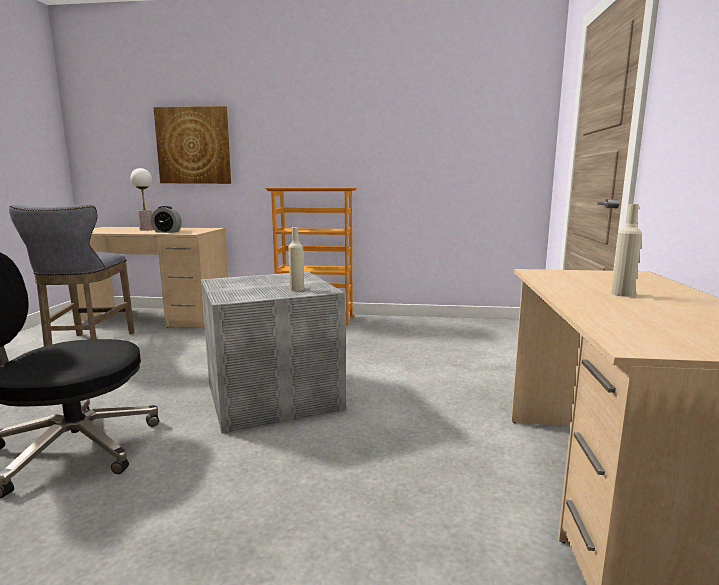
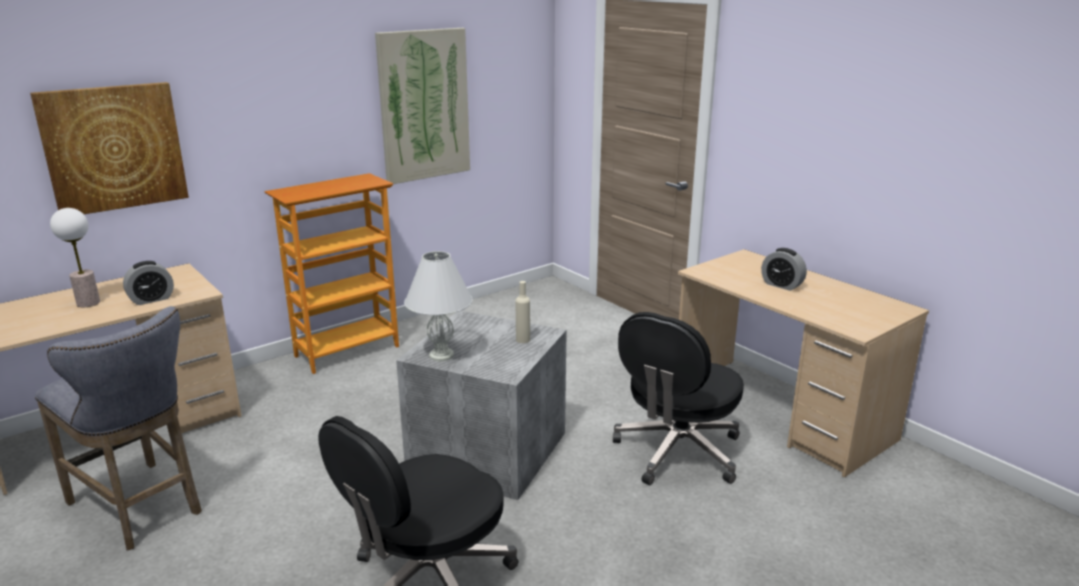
camera: 45 degrees left, 10 degrees up
beige bottle [611,204,642,297] -> alarm clock [761,248,807,291]
none -> picture [375,28,470,184]
none -> white table lamp [404,251,472,361]
none -> black office chair [613,312,744,485]

